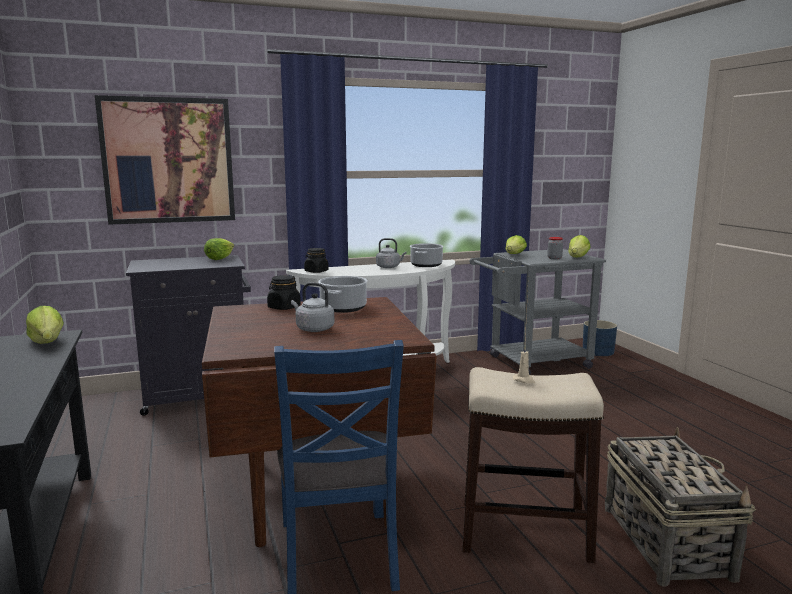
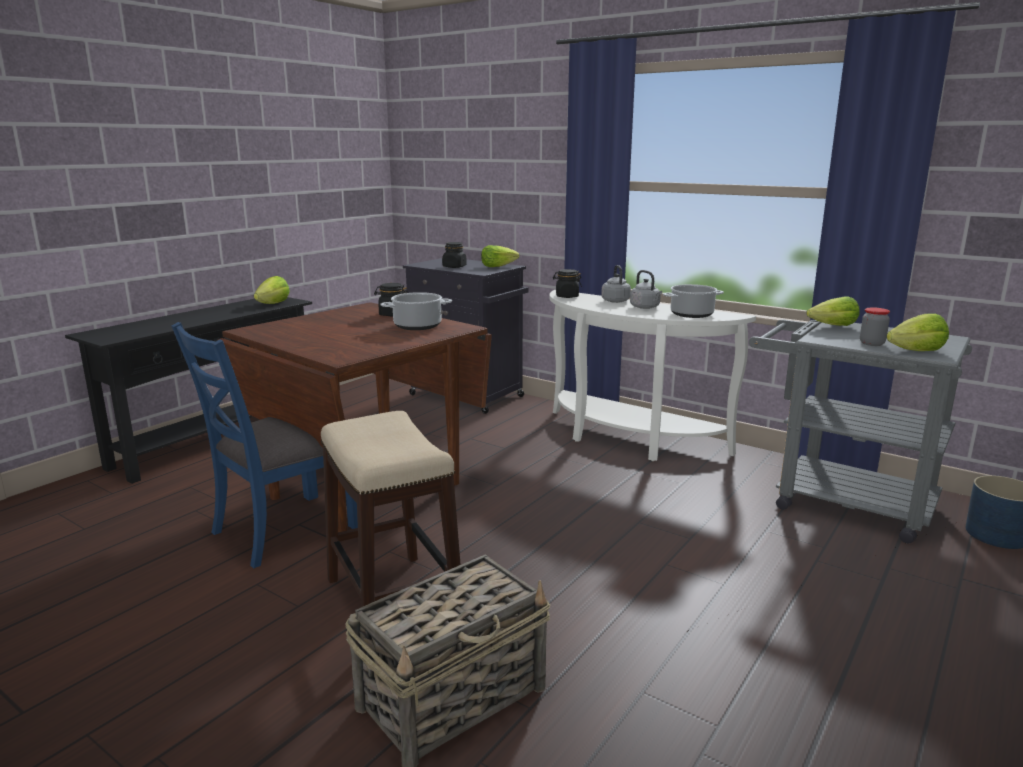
camera: 55 degrees right, 5 degrees up
picture [95,95,235,225] -> none
grey kettle [291,283,334,332] -> grey kettle moved to [601,265,631,303]
beige candle [513,345,535,384] -> none
none -> black jar [442,242,467,268]

